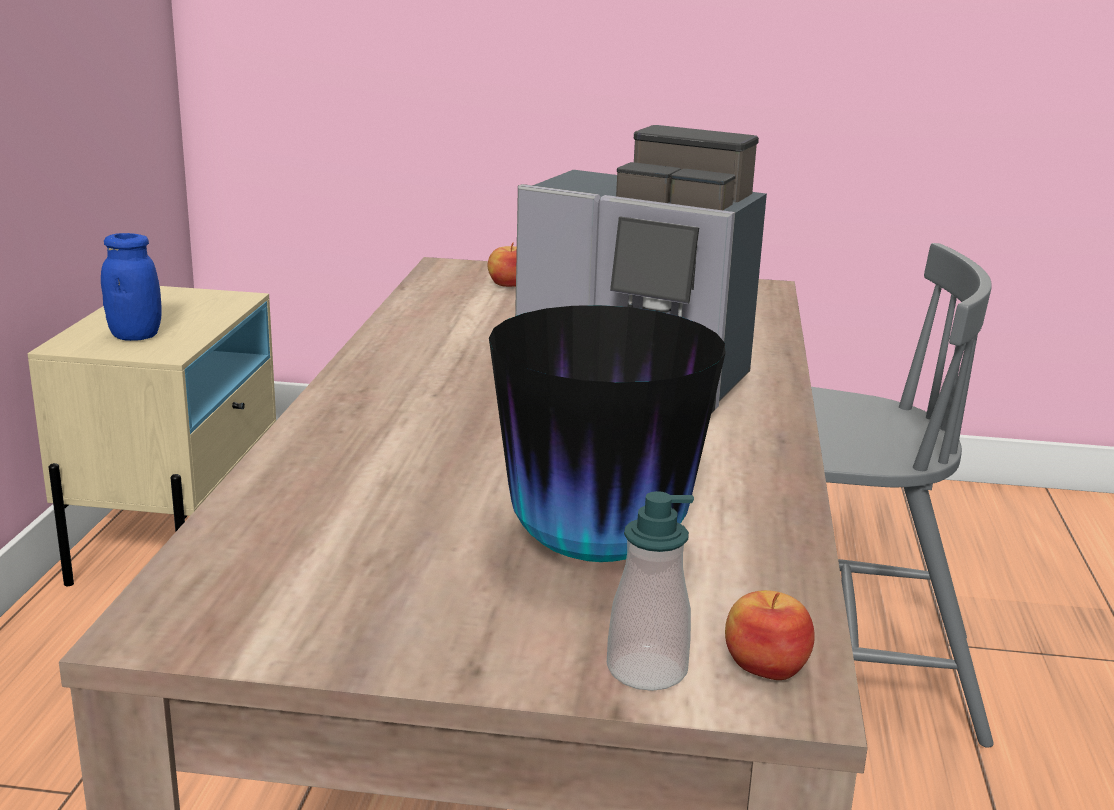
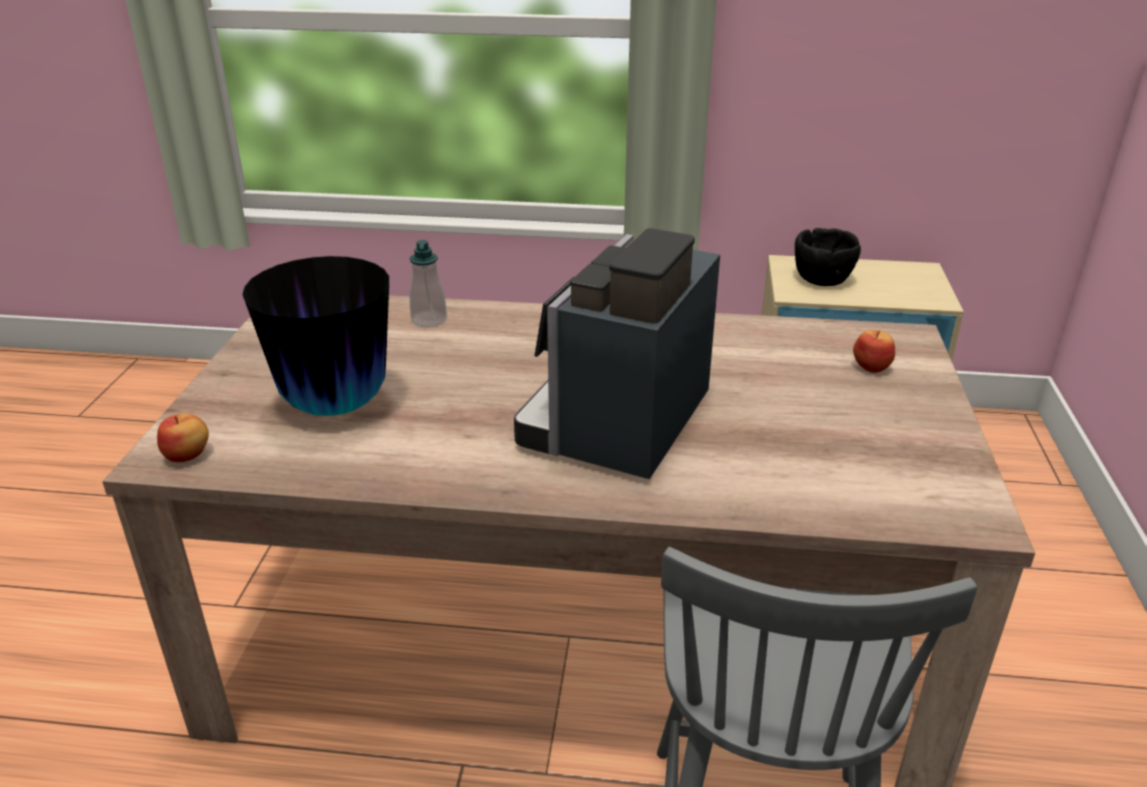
camera: 90 degrees right, 10 degrees up
blue jar [101,233,162,341] -> black bowl [795,228,861,286]
soap dispenser [607,491,694,691] -> soap dispenser moved to [409,240,447,327]

